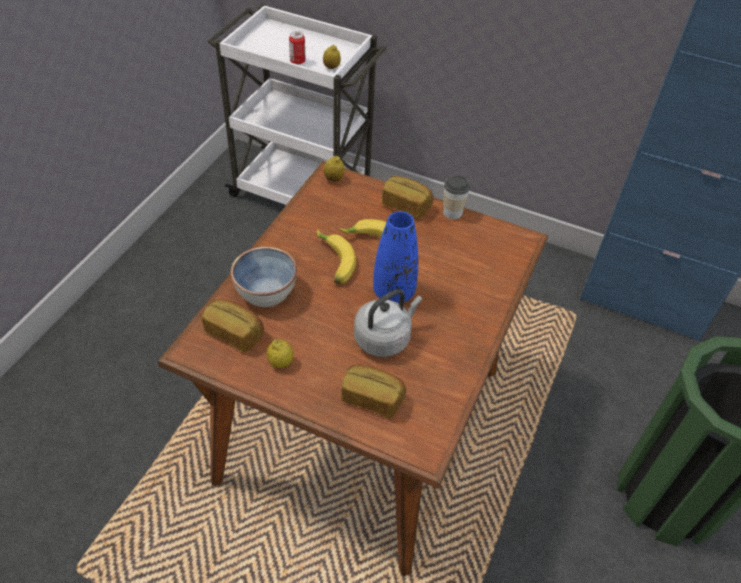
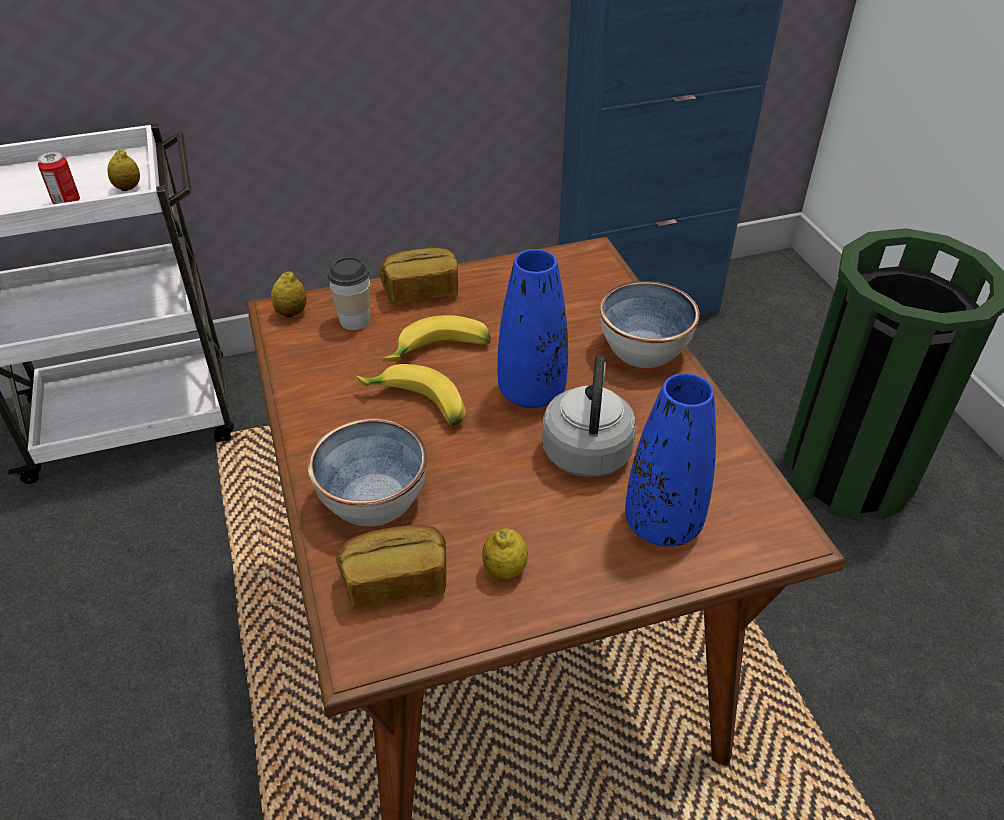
camera: 40 degrees left, 5 degrees down
bread [341,364,406,418] -> blue vase [625,373,716,547]
cup [443,175,470,219] -> cup moved to [327,257,370,330]
none -> bowl [600,281,699,368]

